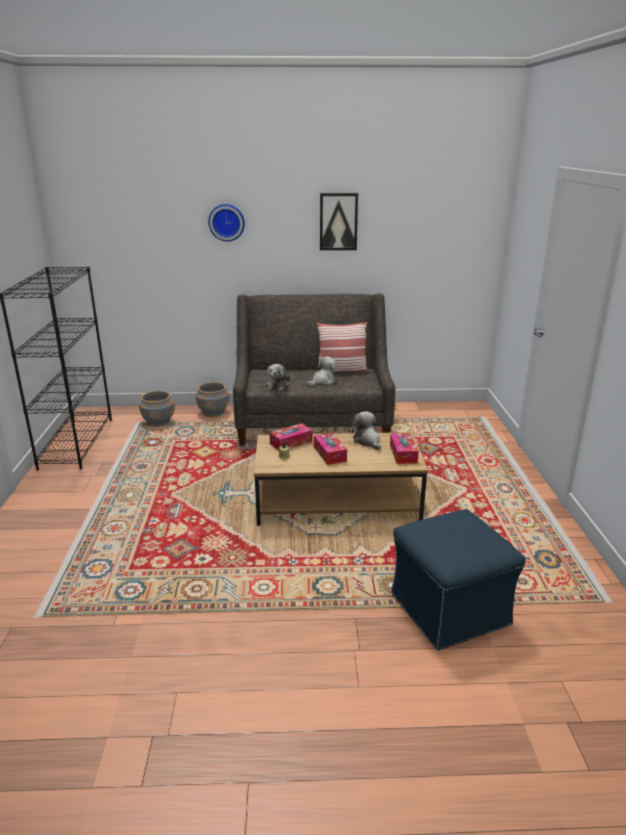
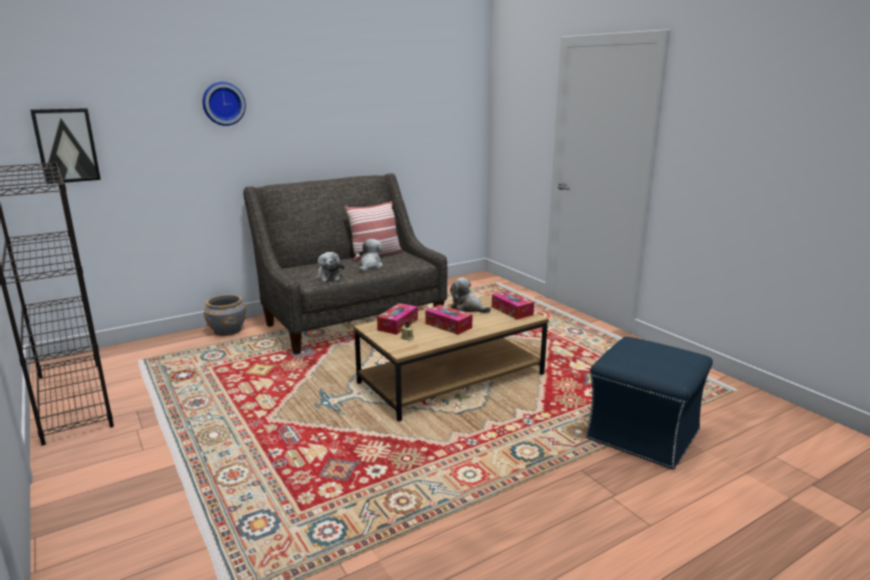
camera: 30 degrees left, 5 degrees down
grey planter [139,391,175,426] -> none
picture [320,193,358,250] -> picture moved to [30,108,101,184]

